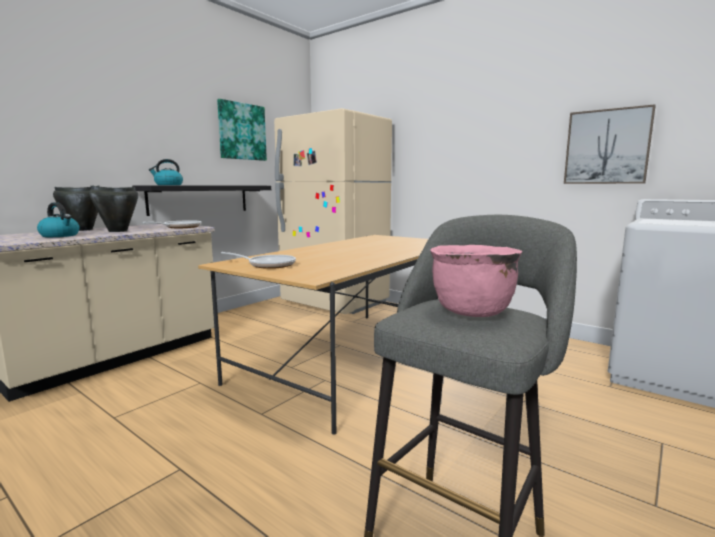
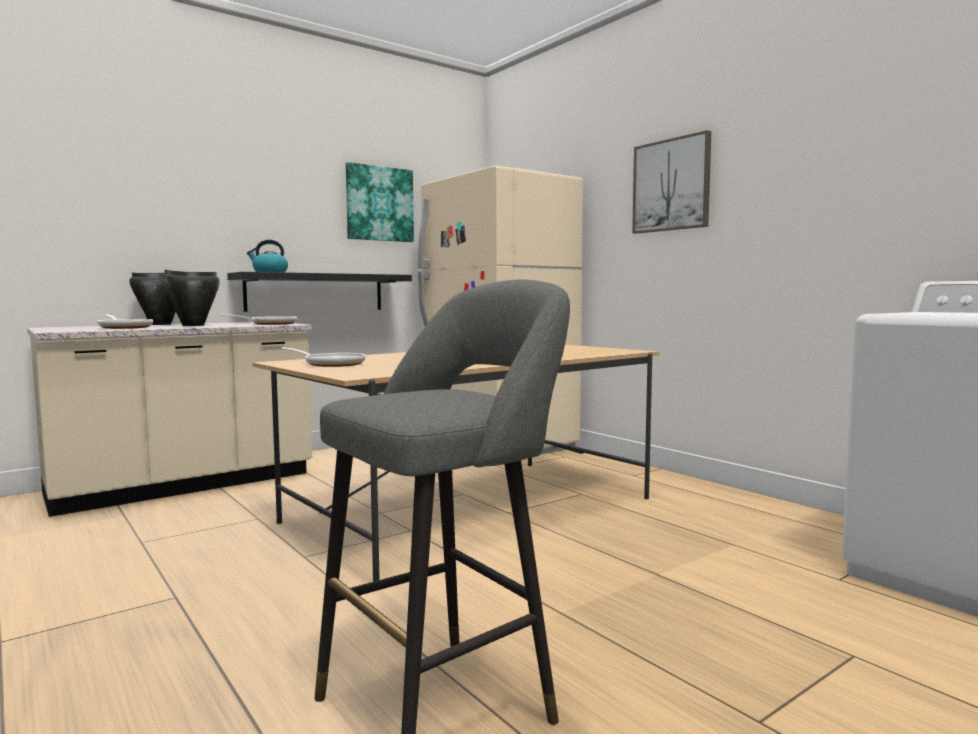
camera: 15 degrees right, 5 degrees down
kettle [37,202,80,237] -> frying pan [97,314,153,329]
pink cooking pot [430,245,523,317] -> none
picture [564,104,656,184] -> picture moved to [632,130,711,234]

